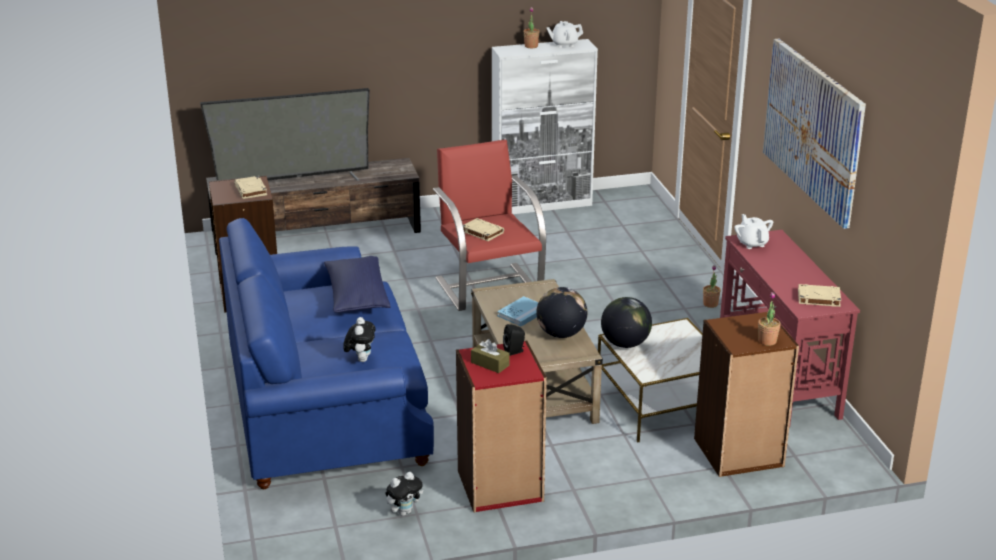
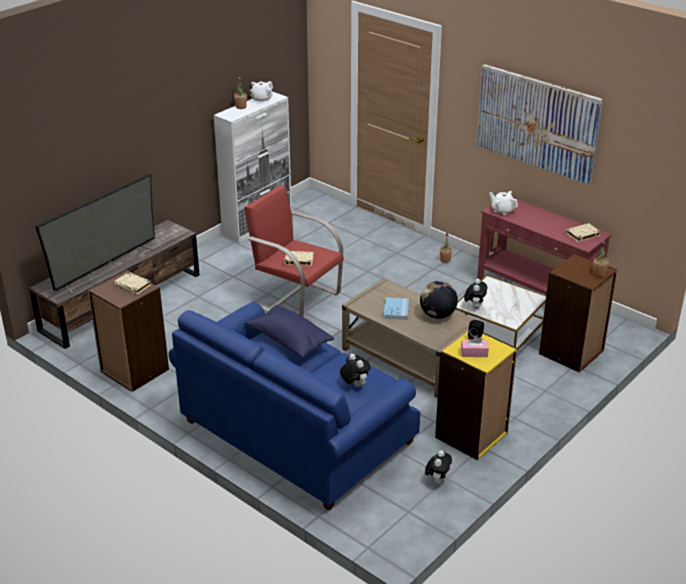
camera: 35 degrees left, 5 degrees up
red bookcase [456,341,547,512] -> yellow bookcase [435,332,517,460]
brown tissue box [471,339,510,373] -> pink tissue box [461,336,489,357]
globe [601,297,652,348] -> plush toy [464,279,487,309]

